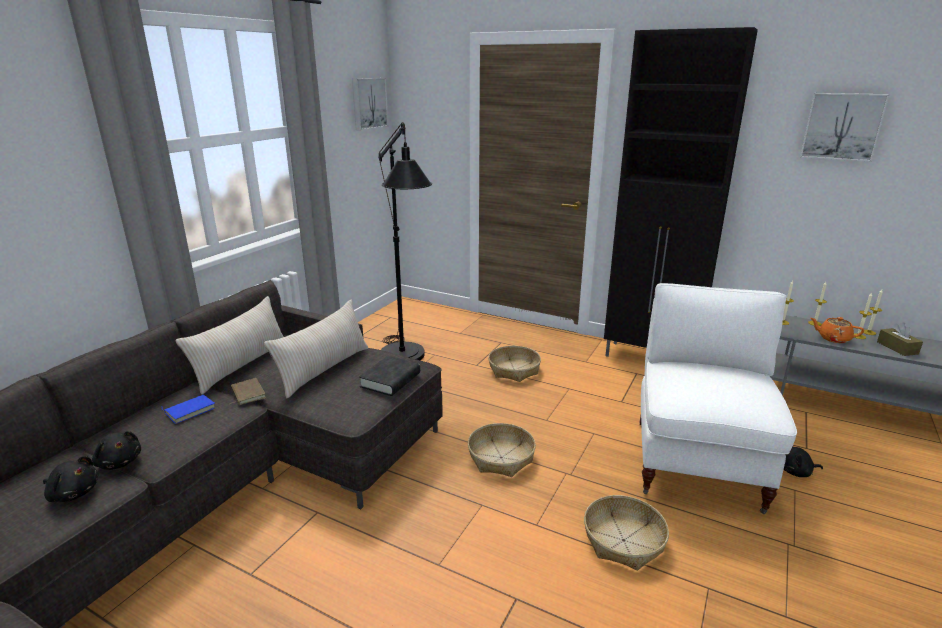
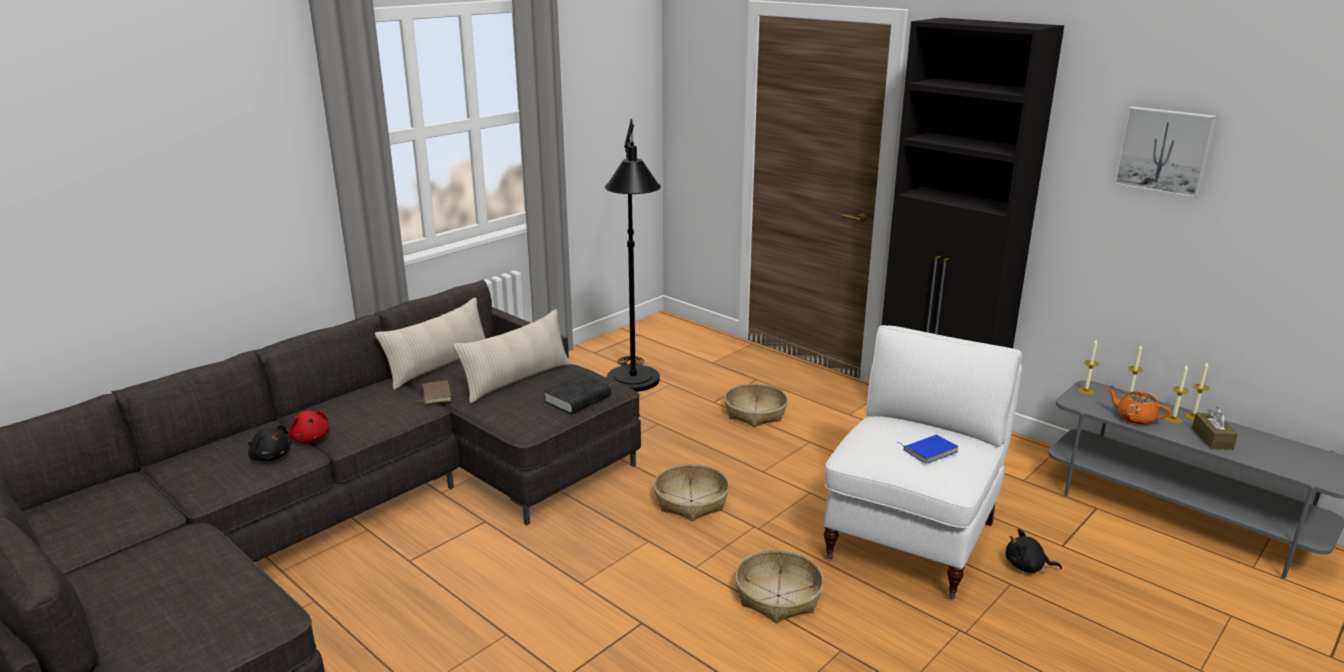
camera: 15 degrees right, 0 degrees up
black plush toy [92,431,141,470] -> red plush toy [288,410,330,443]
blue book [161,395,215,424] -> blue book moved to [898,435,959,464]
picture [352,78,388,130] -> none

